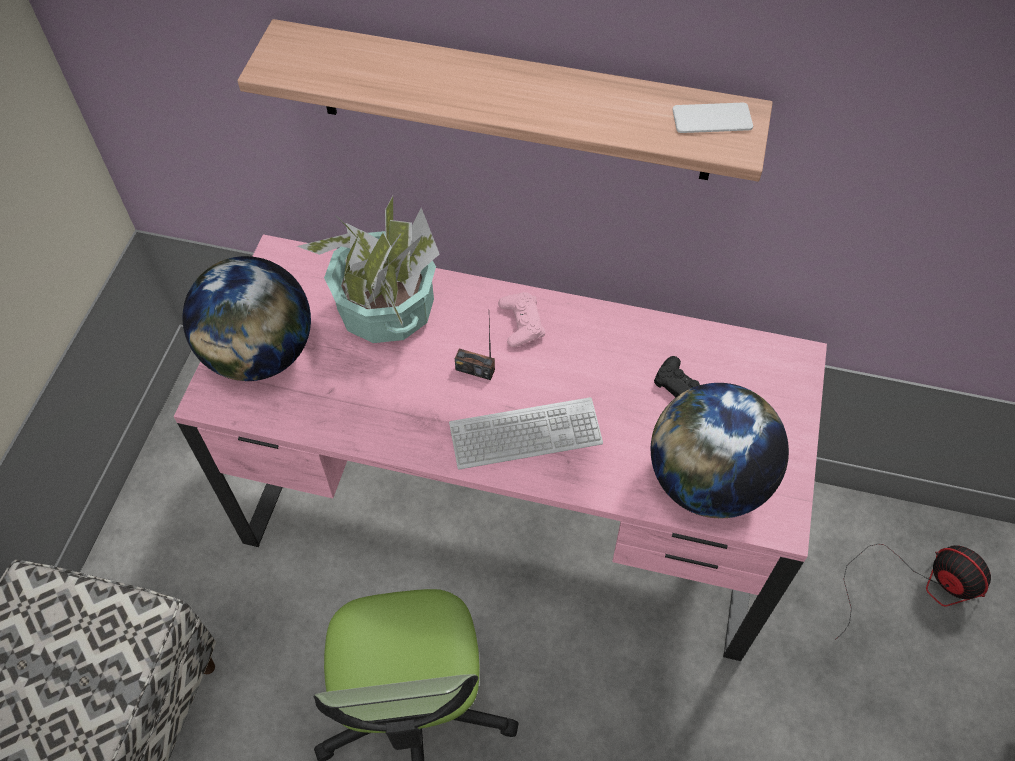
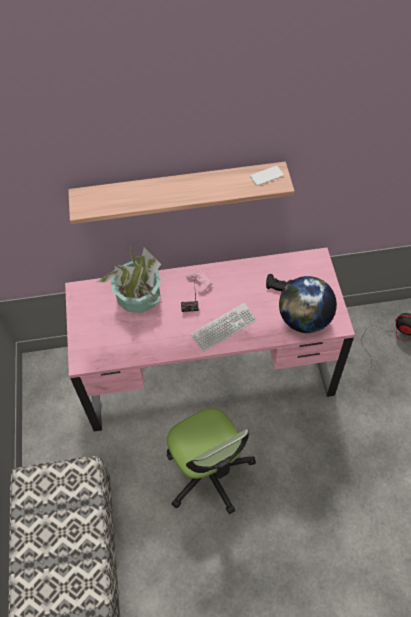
camera: 20 degrees left, 0 degrees up
globe [182,256,311,381] -> none

